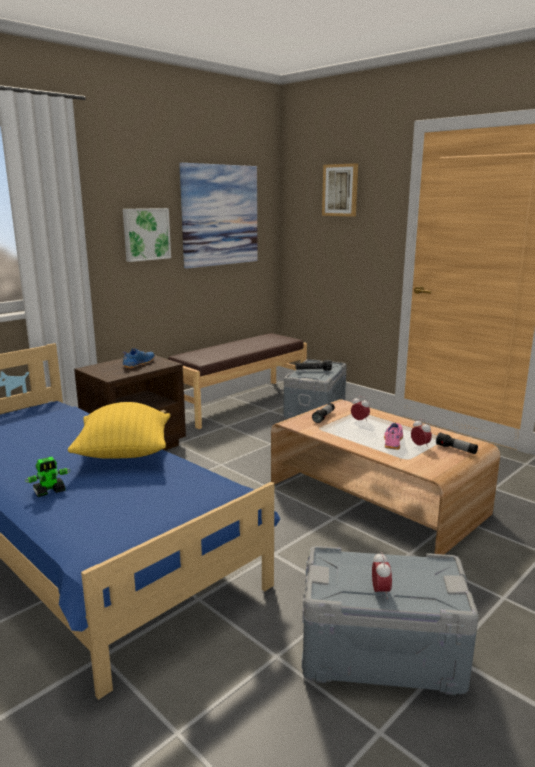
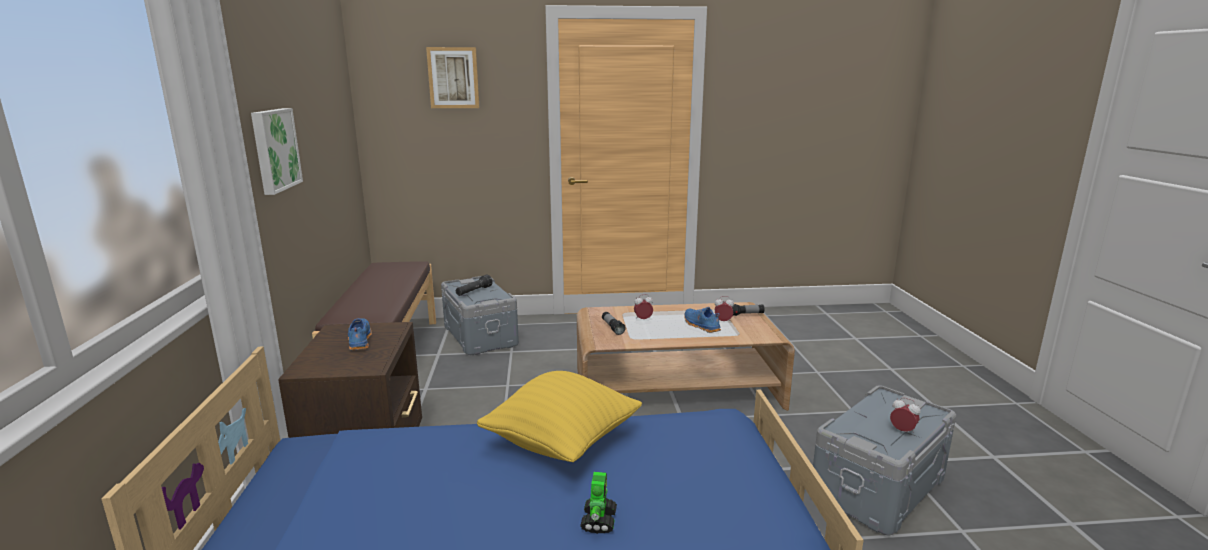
camera: 50 degrees left, 0 degrees up
picture [179,163,258,269] -> none
pink shoe [384,423,403,450] -> blue shoe [684,307,721,333]

